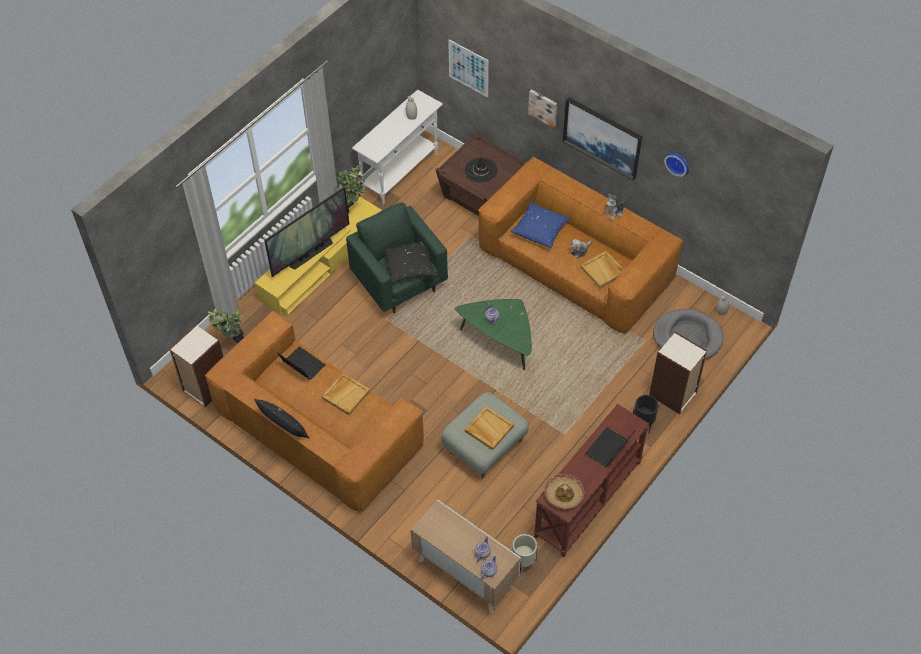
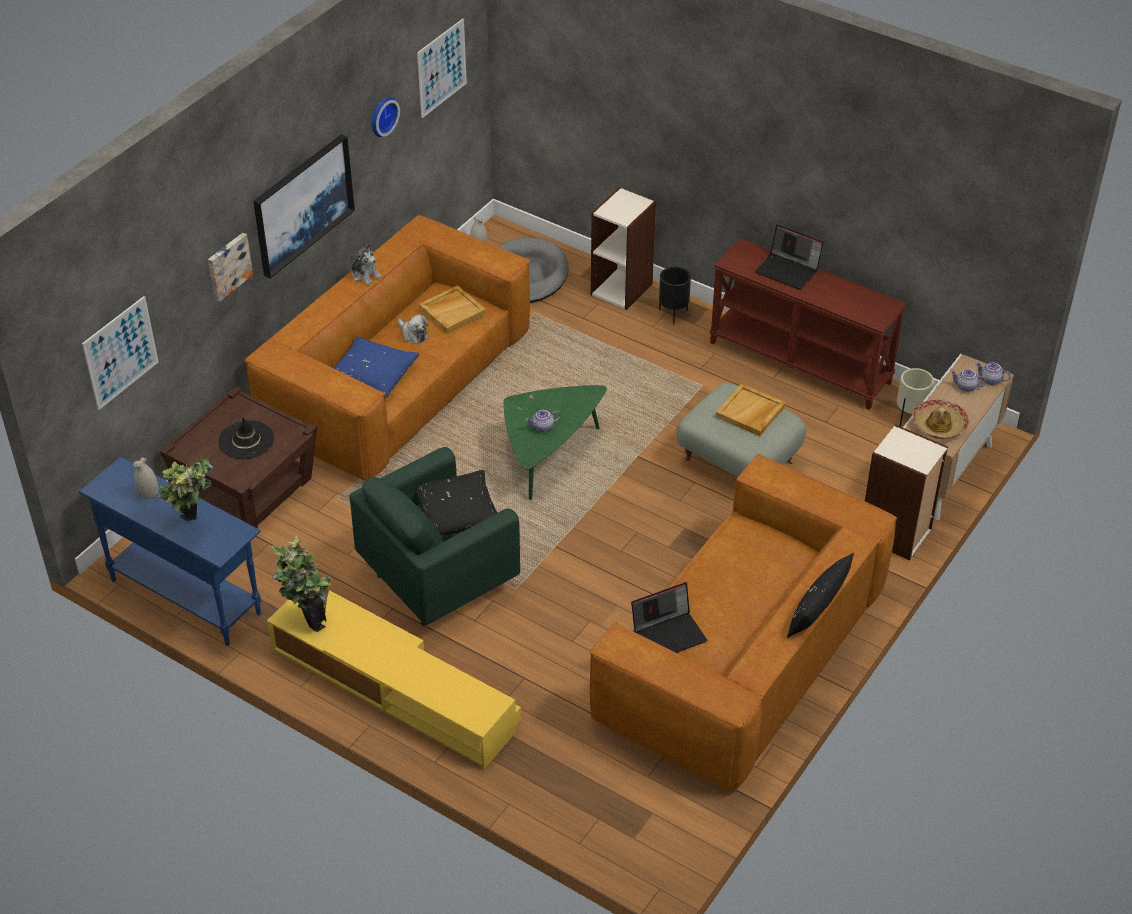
camera: 95 degrees left, 10 degrees down
bookcase [169,325,223,407] -> bookcase moved to [865,424,948,560]
potted plant [208,309,244,343] -> potted plant moved to [158,456,213,521]
television [264,187,349,277] -> none
laptop [277,346,326,380] -> laptop turned 150 degrees counterclockwise [631,582,707,653]
beige tray [322,373,370,415] -> none
white console table [352,90,443,204] -> blue console table [79,457,261,646]
hat [544,474,584,509] -> hat moved to [913,400,969,439]
none -> picture [417,19,467,118]

